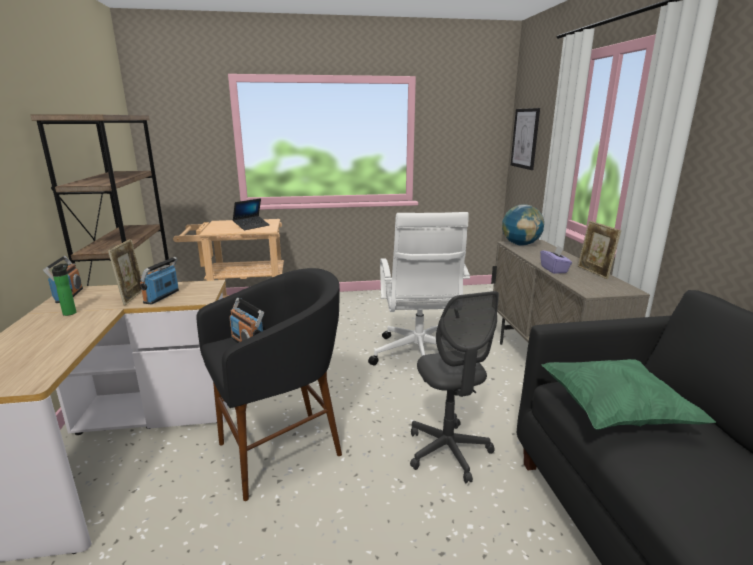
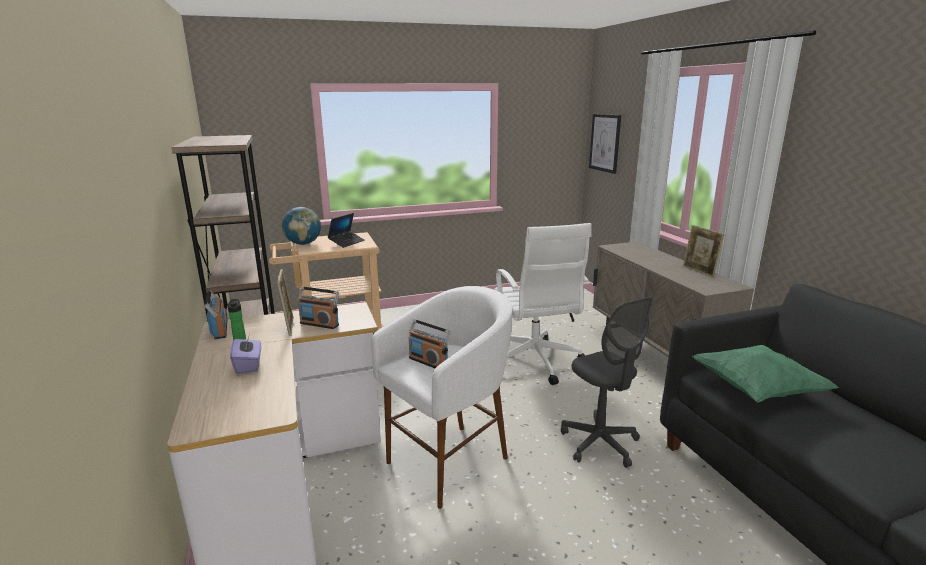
camera: 10 degrees left, 0 degrees up
radio [140,257,179,305] -> radio turned 75 degrees counterclockwise [298,286,339,329]
black stool [196,268,342,501] -> white stool [371,286,512,509]
globe [502,204,544,246] -> globe moved to [282,207,321,245]
purple tissue box [540,246,572,274] -> purple tissue box moved to [230,334,261,374]

